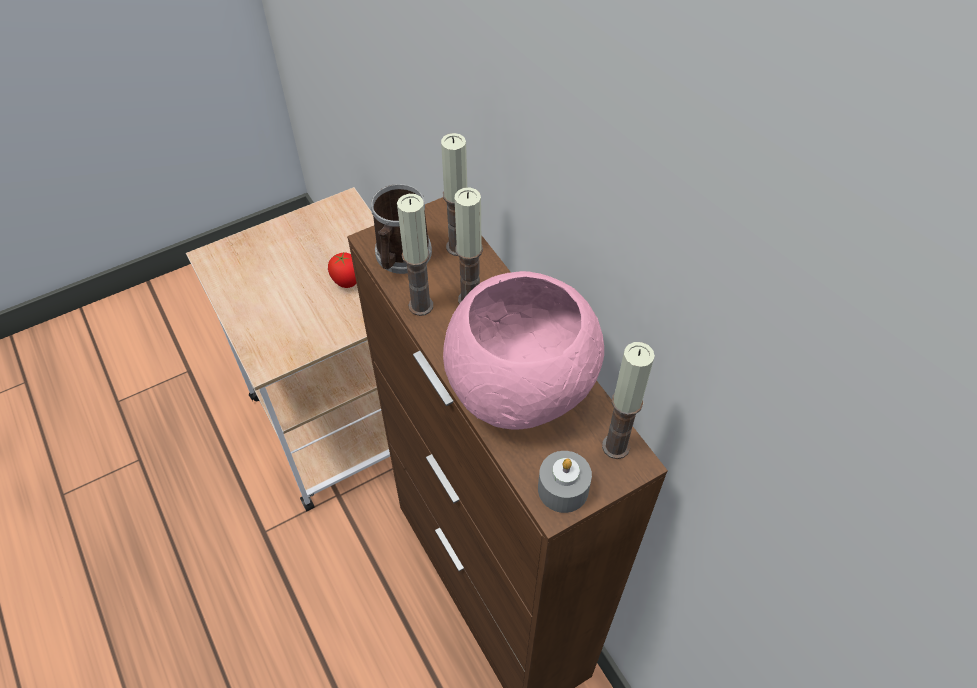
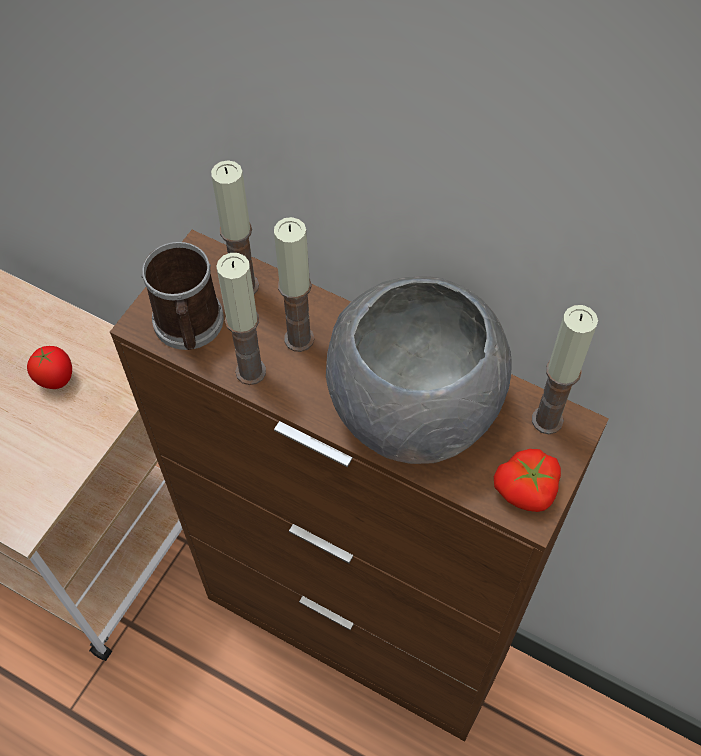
camera: 30 degrees left, 5 degrees up
pink bowl [443,271,604,430] -> grey bowl [326,276,512,464]
grey candle [538,451,592,513] -> tomato [494,449,561,512]

